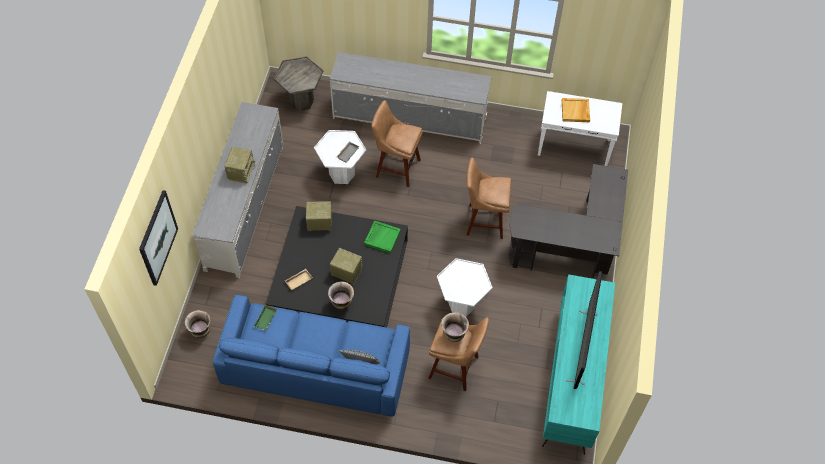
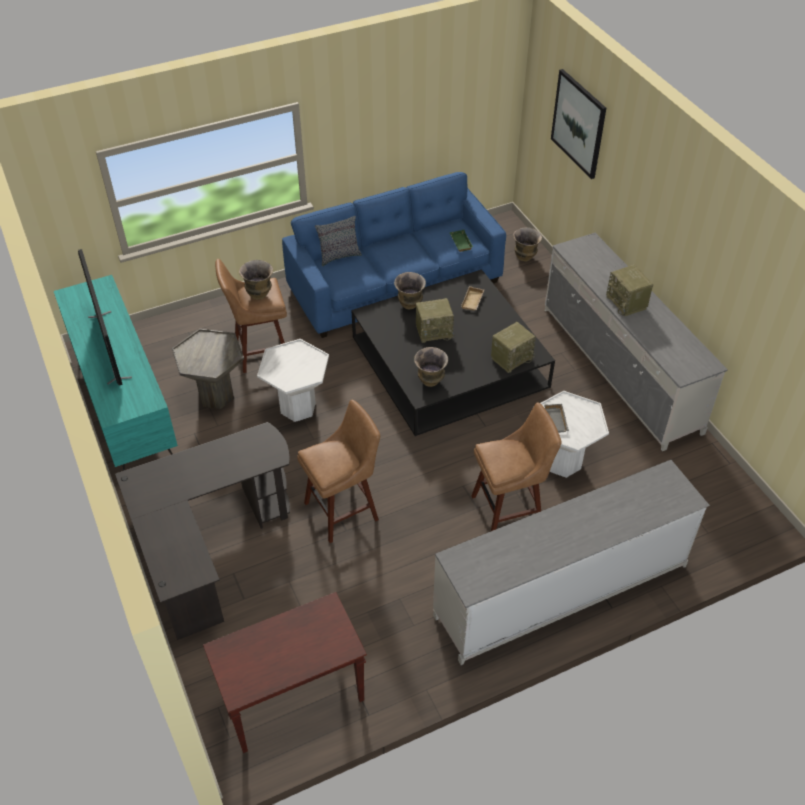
camera: 145 degrees right, 10 degrees down
grey side table [274,56,323,111] -> grey side table moved to [172,329,244,409]
green tray [364,221,401,253] -> vase [414,347,448,387]
white console table [538,91,622,166] -> brown console table [203,592,367,753]
beige tray [562,98,590,122] -> none

